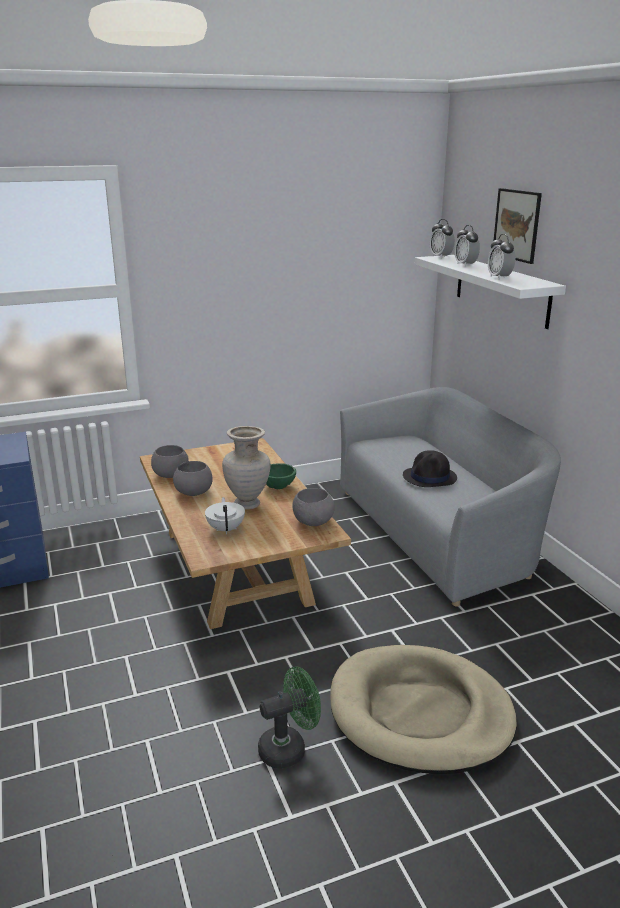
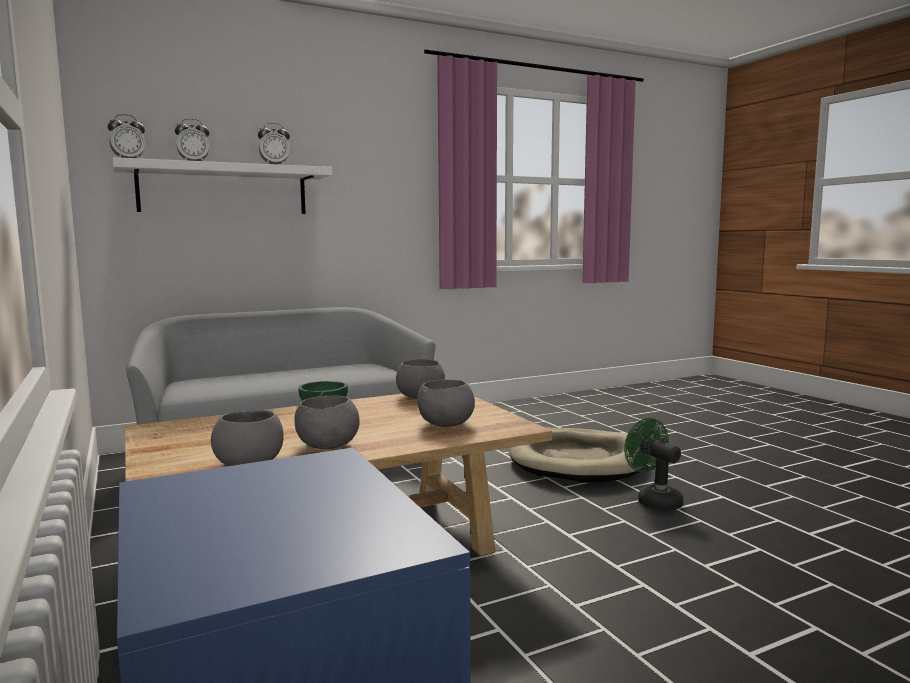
camera: 95 degrees left, 15 degrees down
white teapot [205,497,245,534] -> grey bowl [417,379,475,427]
beige vase [222,426,270,510] -> none
black hat [403,450,457,487] -> none
picture [494,188,542,264] -> none

